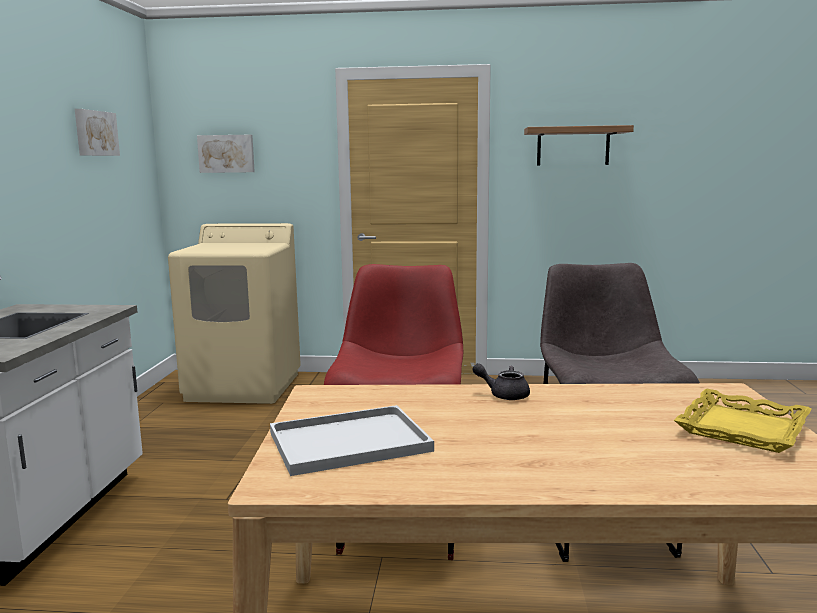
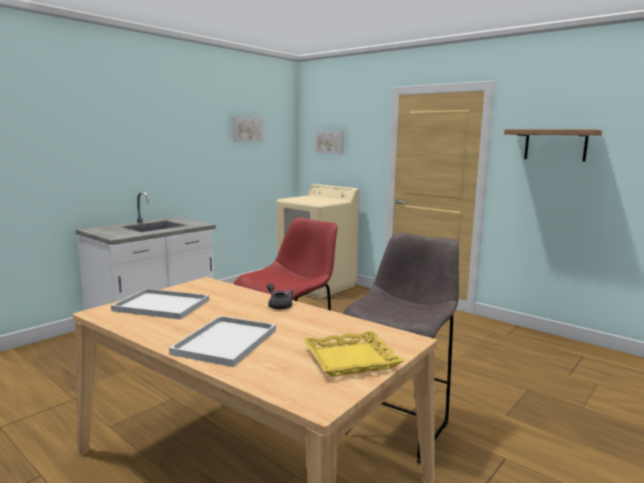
camera: 35 degrees right, 0 degrees up
none -> white tray [169,316,276,367]

